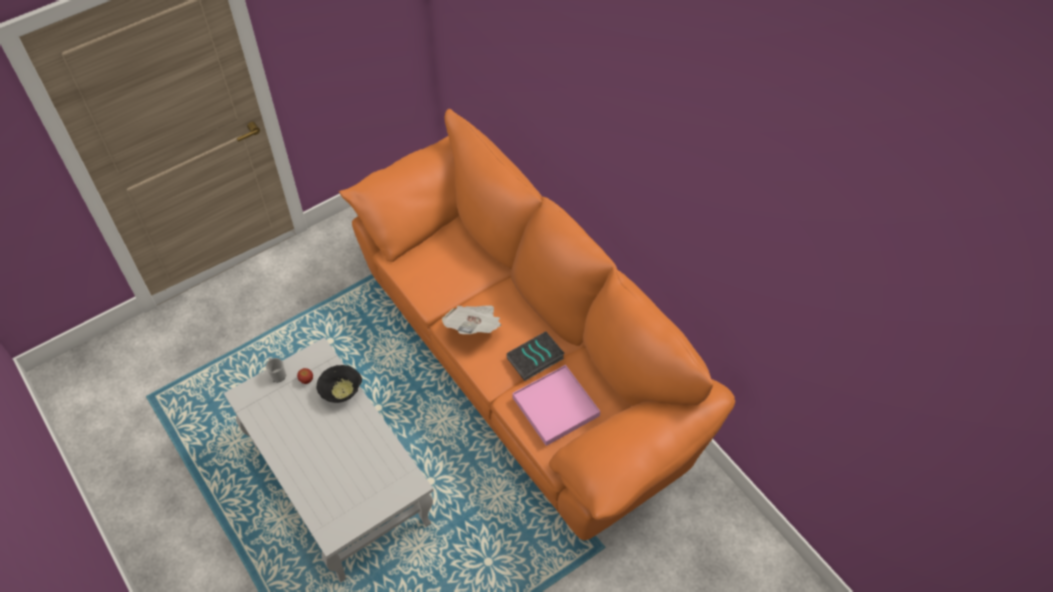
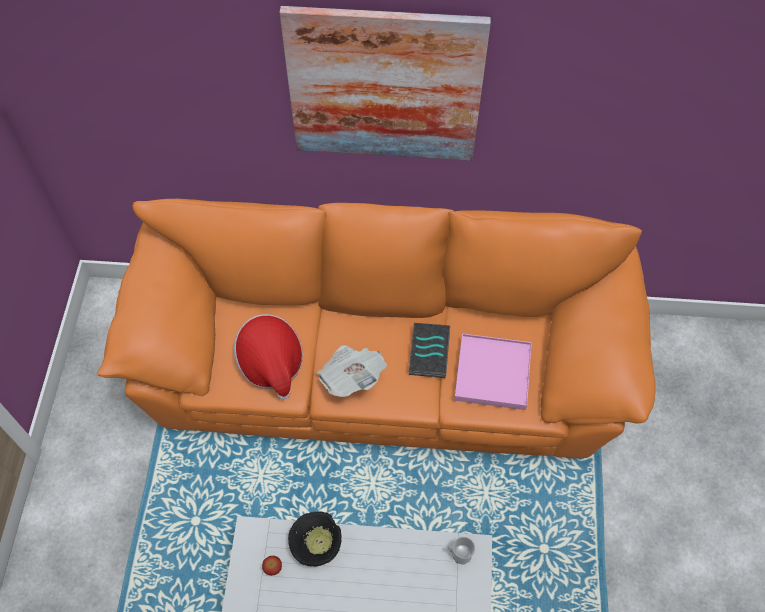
camera: 50 degrees left, 5 degrees up
mug [266,358,286,382] -> mug moved to [448,537,475,564]
none -> hat [233,314,303,400]
none -> picture [279,6,491,161]

